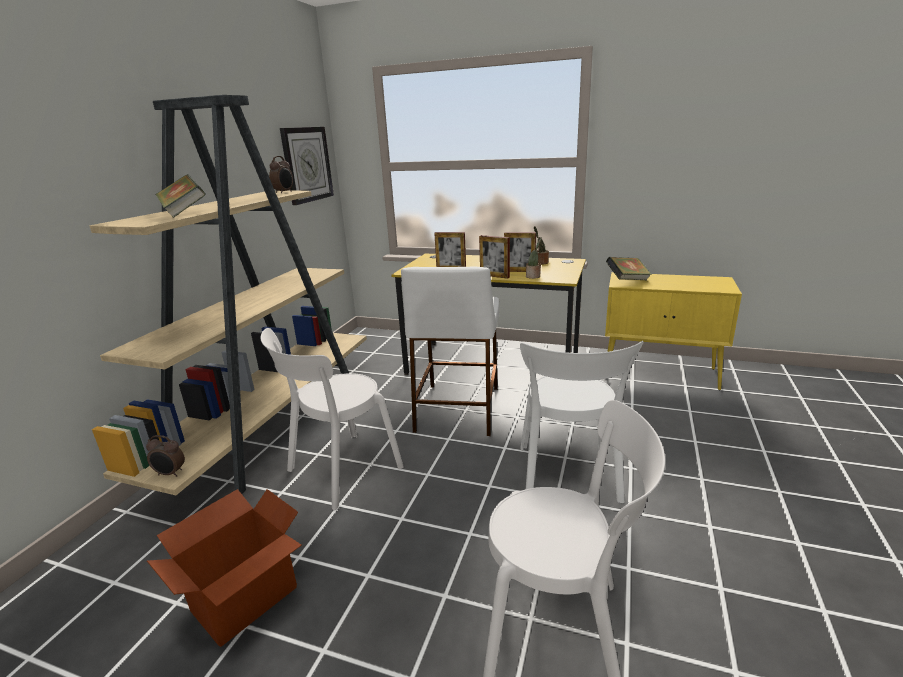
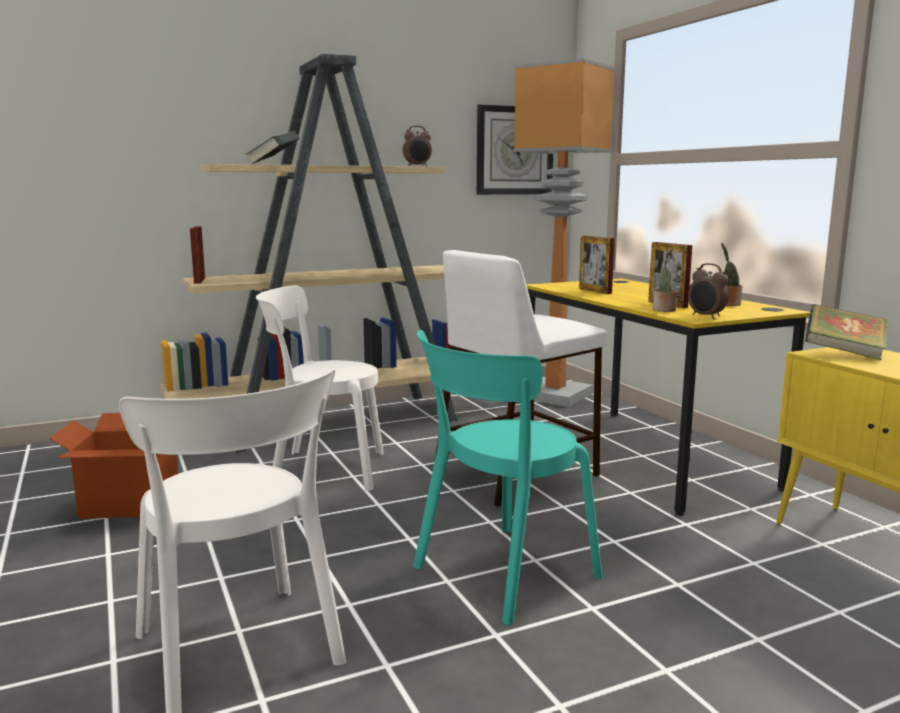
camera: 45 degrees right, 10 degrees down
alarm clock [146,435,185,477] -> alarm clock moved to [688,263,729,319]
picture frame [479,235,510,279] -> picture frame moved to [190,226,205,284]
white chair [520,341,643,503] -> turquoise chair [413,330,602,626]
none -> floor lamp [513,58,616,407]

